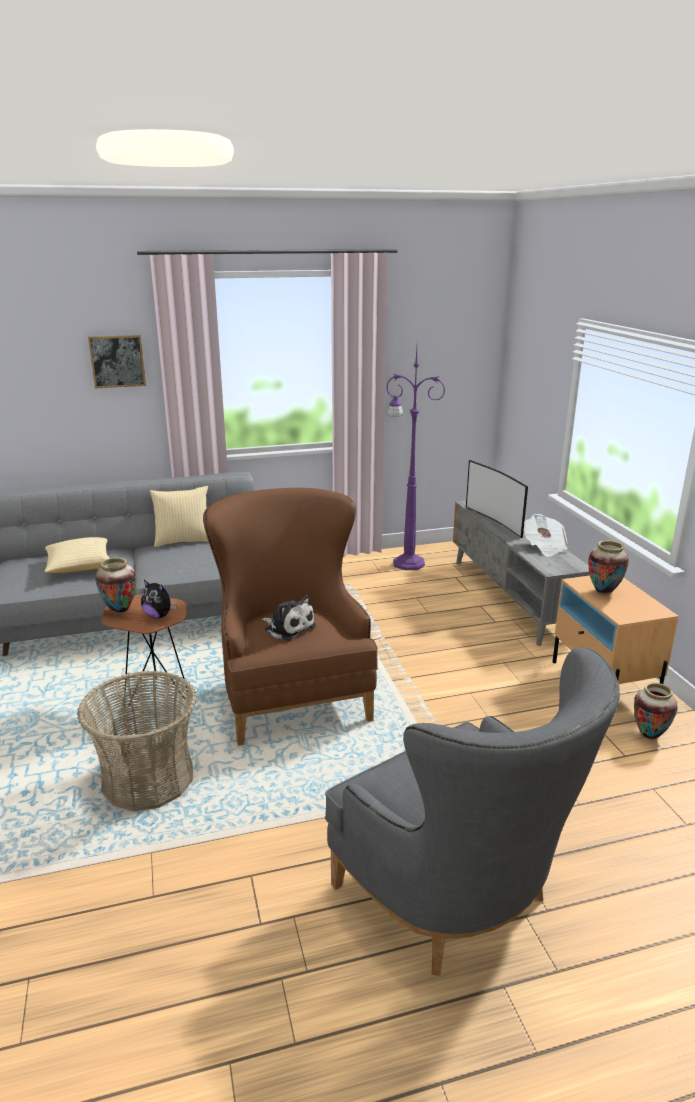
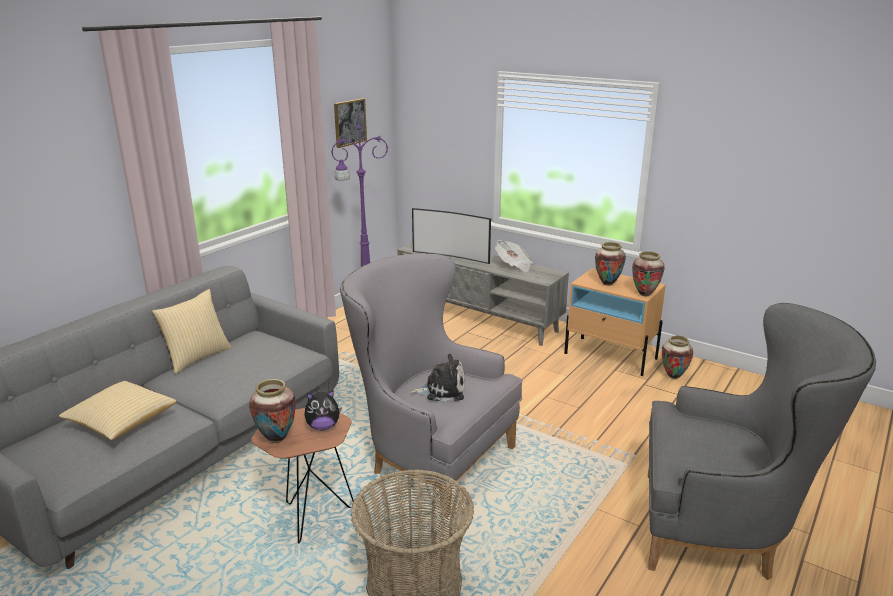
camera: 40 degrees left, 0 degrees up
picture [88,335,146,388] -> picture moved to [334,98,367,148]
brown armchair [203,488,378,746] -> grey armchair [340,254,523,517]
none -> vase [632,251,665,296]

